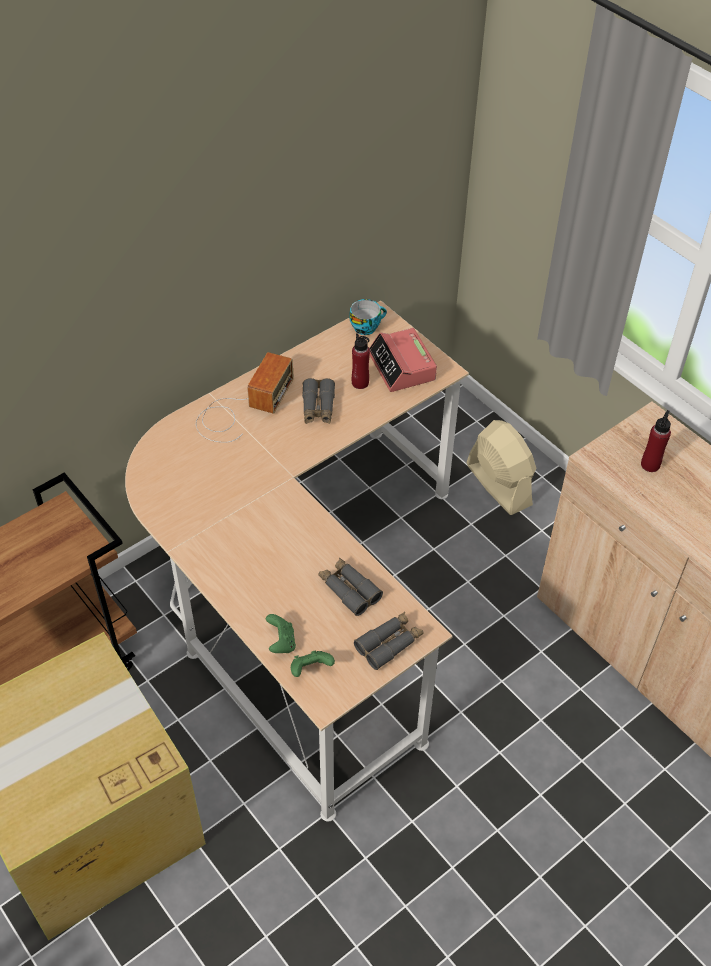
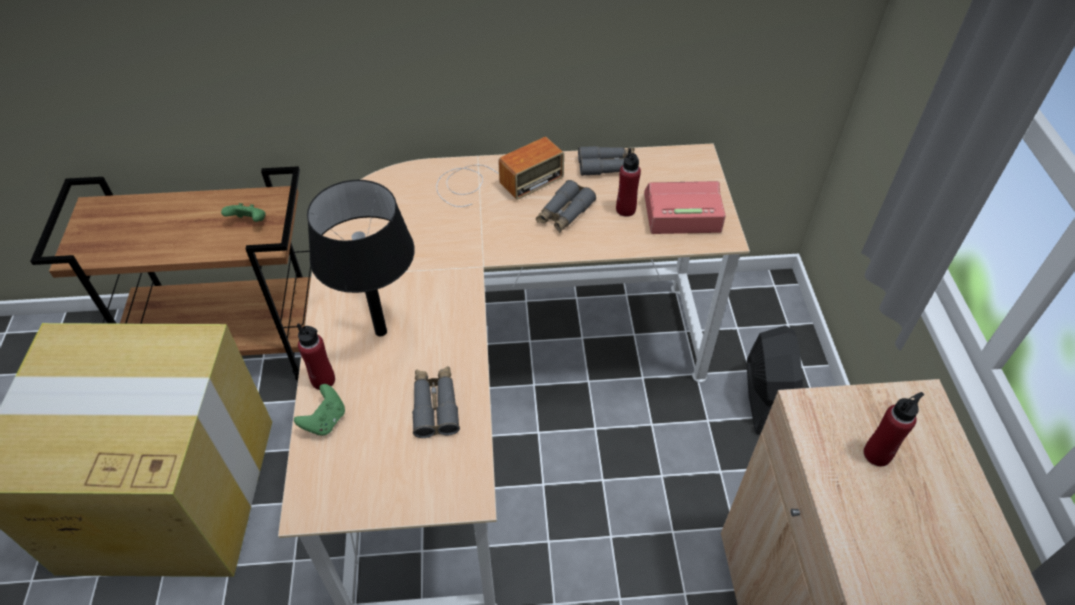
camera: 35 degrees right, 0 degrees up
green game controller [291,651,335,677] -> green game controller moved to [221,203,265,222]
cup [349,299,387,335] -> none
grey binoculars [354,612,423,670] -> grey binoculars moved to [578,146,635,176]
alarm clock [369,328,437,392] -> alarm clock turned 75 degrees clockwise [644,181,726,234]
beige fan [466,420,536,515] -> black fan [747,325,803,434]
none -> red bottle [297,323,335,390]
none -> black table lamp [307,180,415,337]

